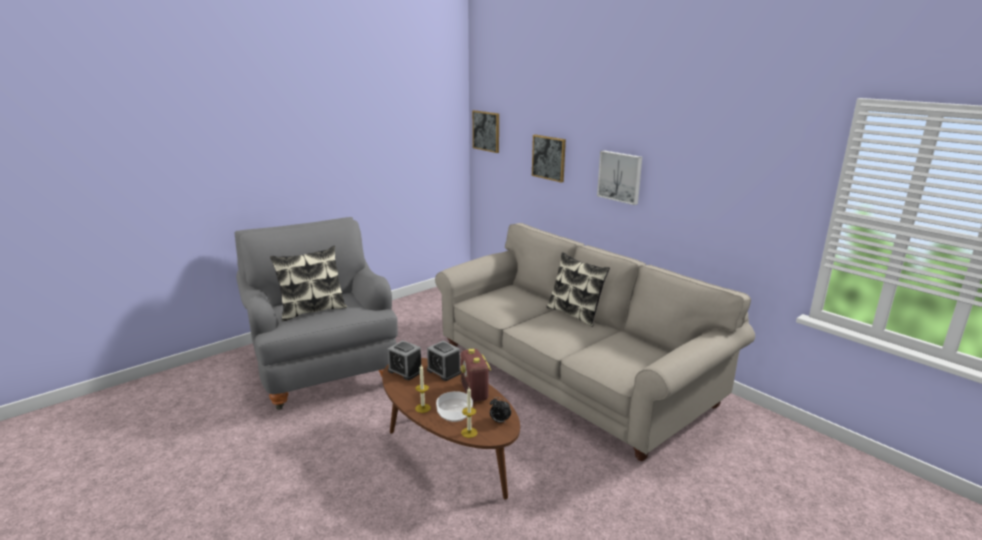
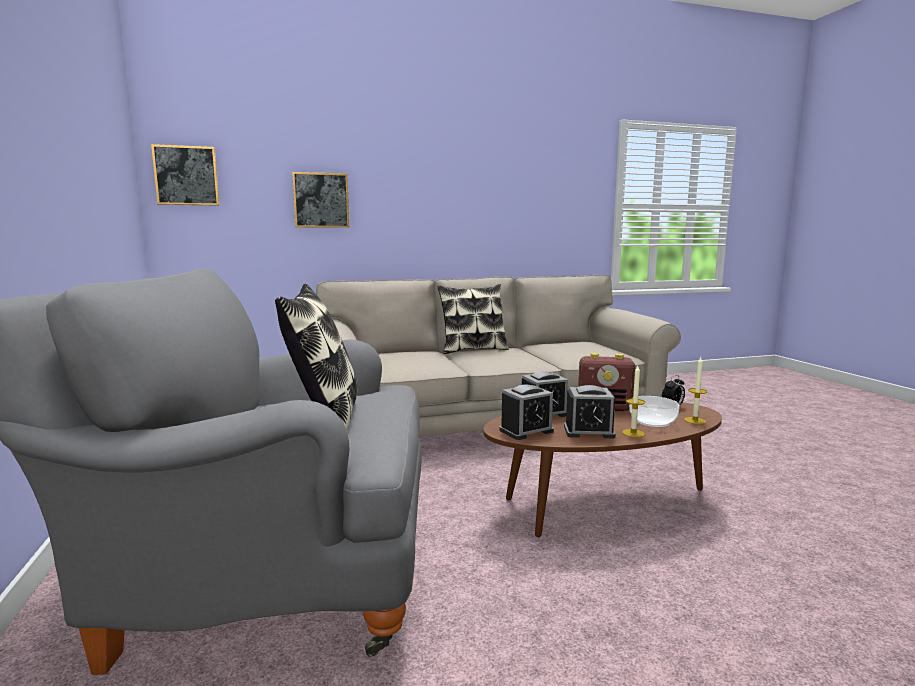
camera: 65 degrees left, 10 degrees down
picture [597,150,642,205] -> none
none -> alarm clock [564,385,616,438]

